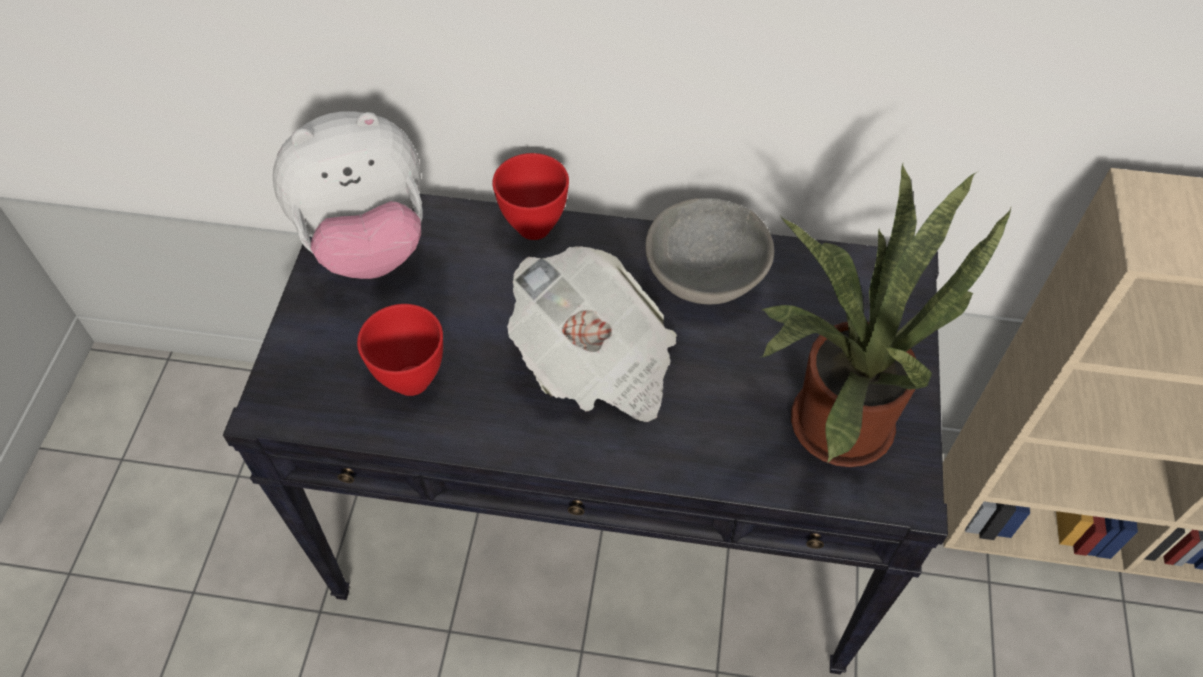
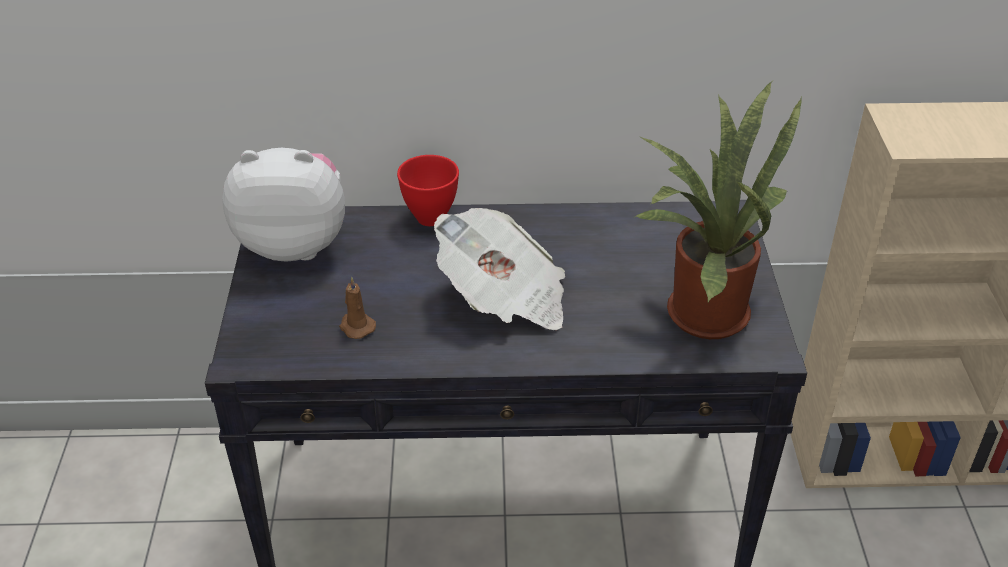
camera: 10 degrees left, 15 degrees down
plush toy [273,111,423,279] -> plush toy turned 150 degrees counterclockwise [222,148,345,262]
red bowl [357,304,443,396] -> brown candle [339,277,376,339]
grey bowl [645,198,774,304] -> none

